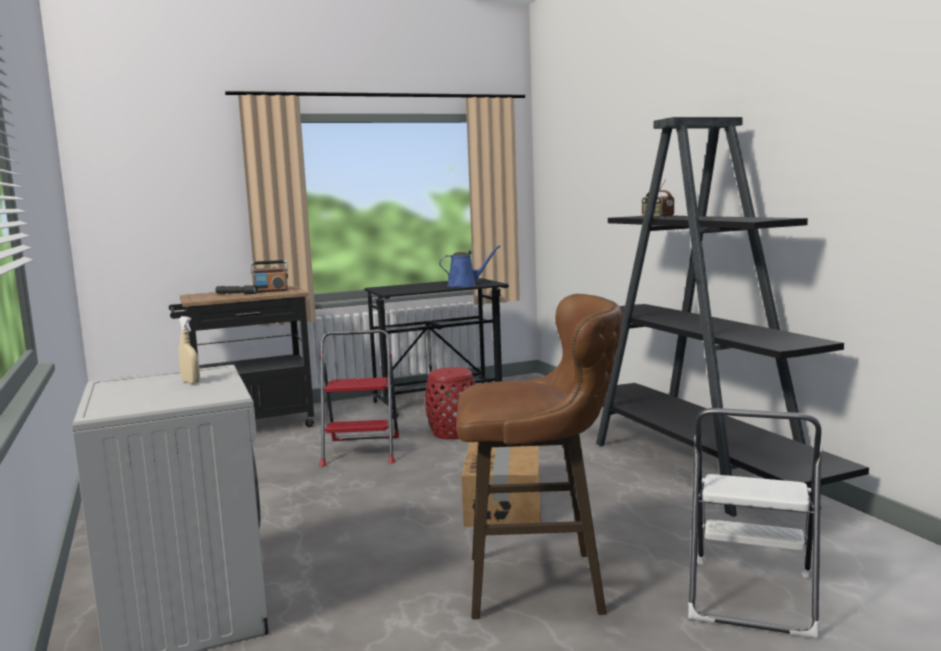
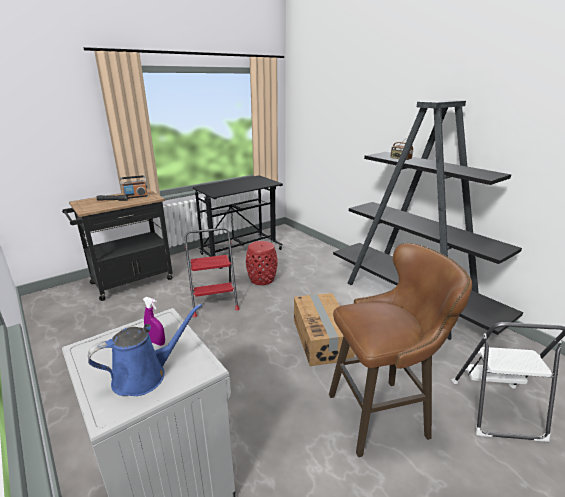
camera: 15 degrees left, 15 degrees up
beige spray bottle [179,316,200,384] -> purple spray bottle [143,297,165,346]
blue watering can [439,246,501,287] -> blue watering can moved to [88,303,202,396]

